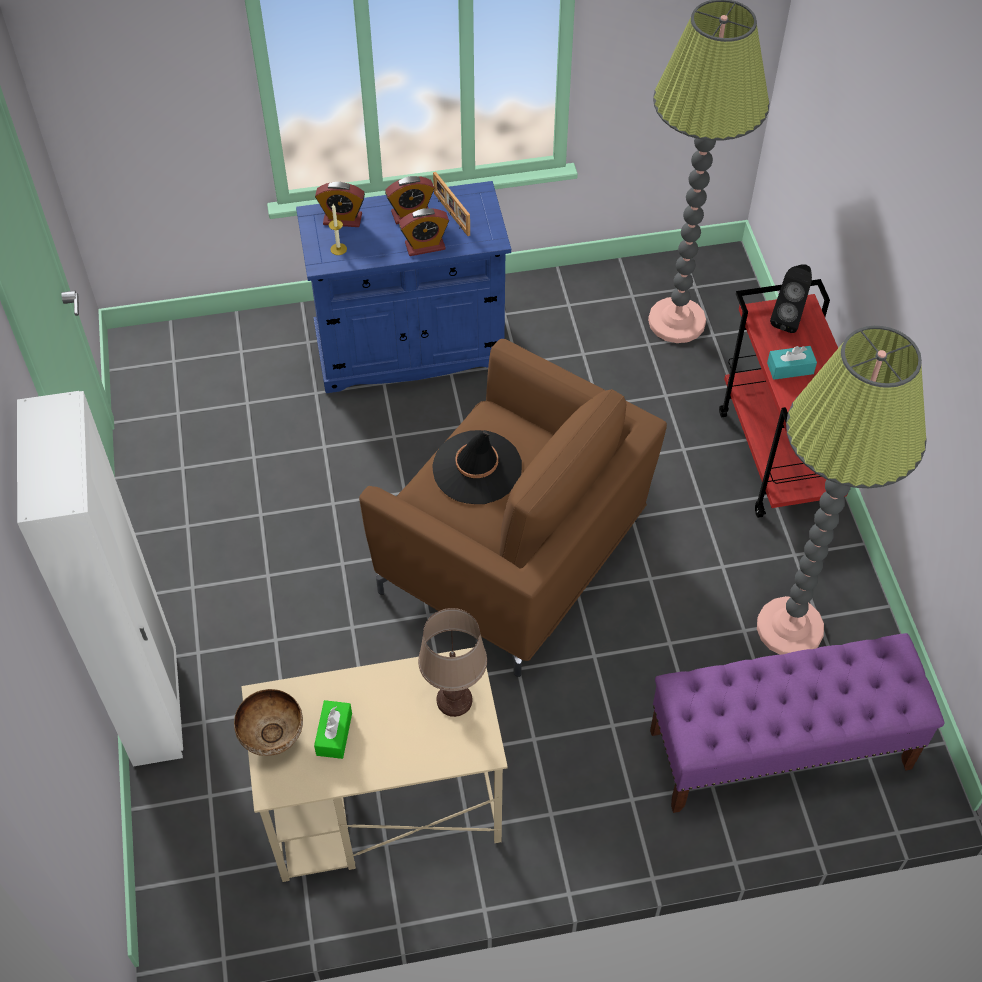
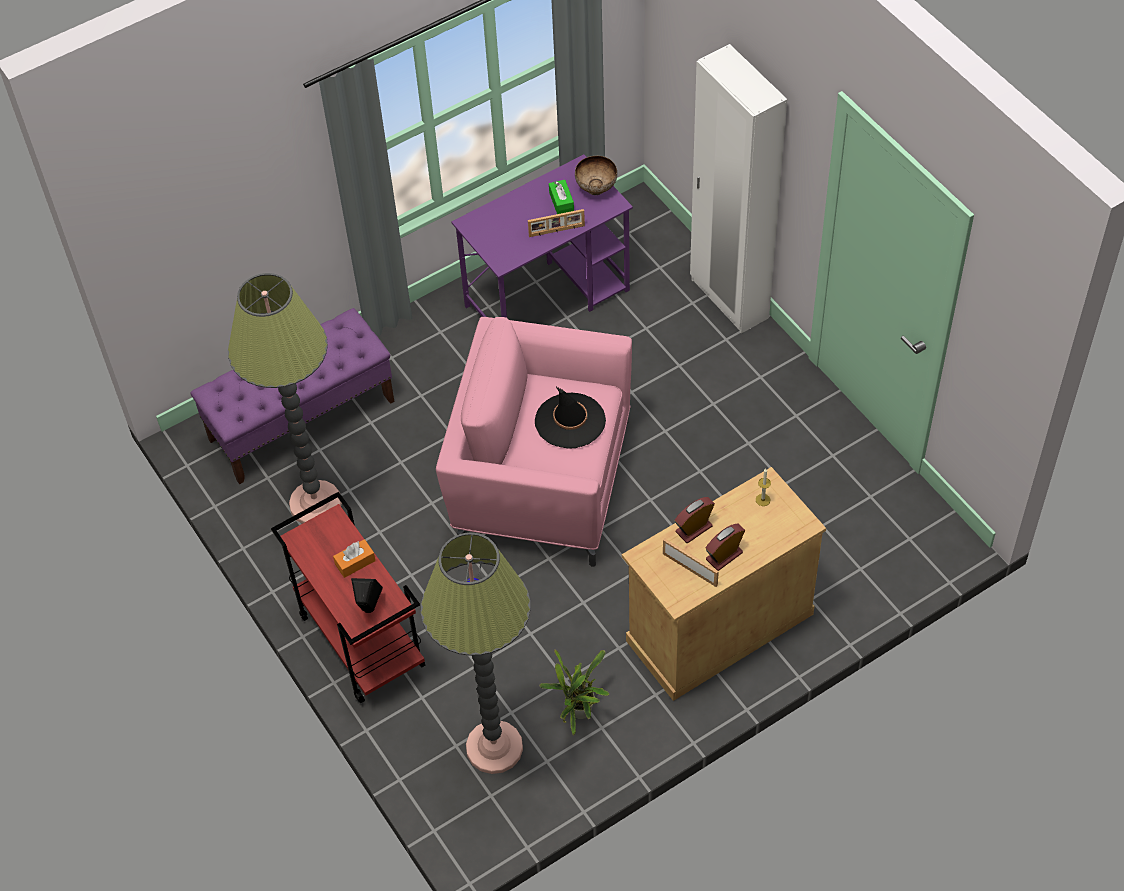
camera: 160 degrees right, 0 degrees up
beige desk [241,647,508,882] -> purple desk [452,154,633,318]
blue cabinet [296,181,511,393] -> beige cabinet [622,467,826,701]
alarm clock [315,182,365,227] -> none
brown armchair [359,339,667,677] -> pink armchair [436,317,632,567]
brown table lamp [418,608,487,717] -> none
turquoise tissue box [767,346,817,380] -> orange tissue box [333,539,376,578]
none -> picture frame [528,209,585,237]
none -> potted plant [539,650,609,736]

